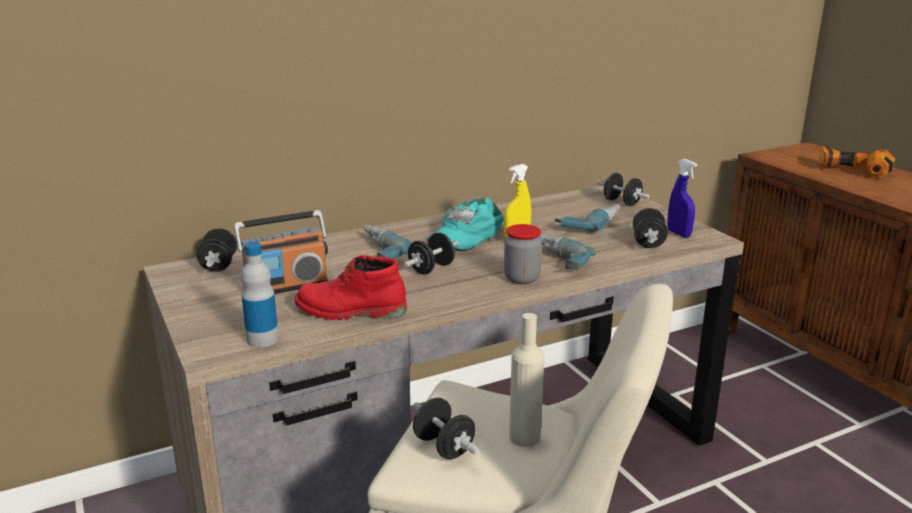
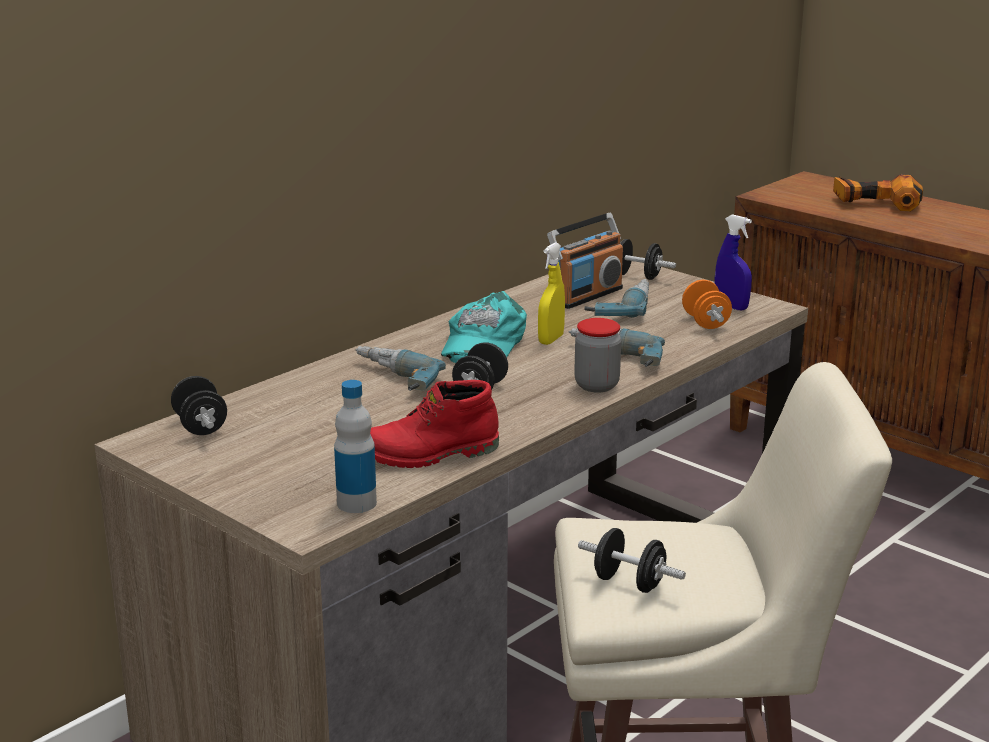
camera: 20 degrees left, 0 degrees up
radio [234,210,328,294] -> radio moved to [547,213,624,309]
beige bottle [509,313,545,447] -> none
black dumbbell [633,208,668,248] -> orange dumbbell [682,280,732,329]

